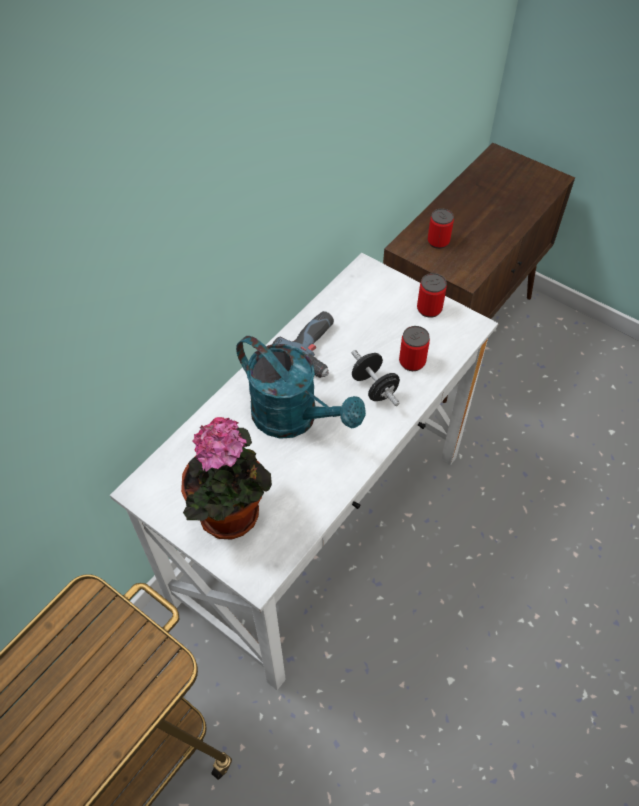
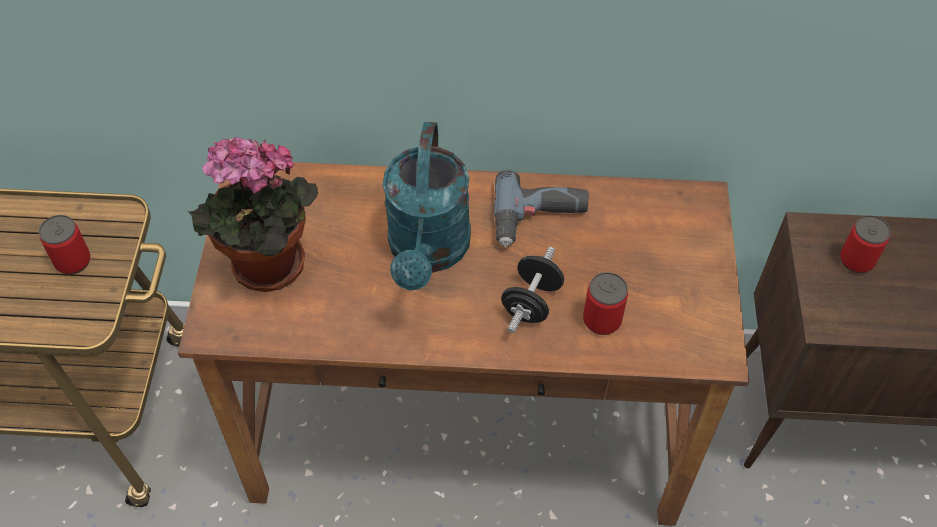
camera: 55 degrees right, 0 degrees up
white desk [110,253,498,690] -> brown desk [178,162,749,526]
can [417,273,447,318] -> can moved to [39,215,90,275]

